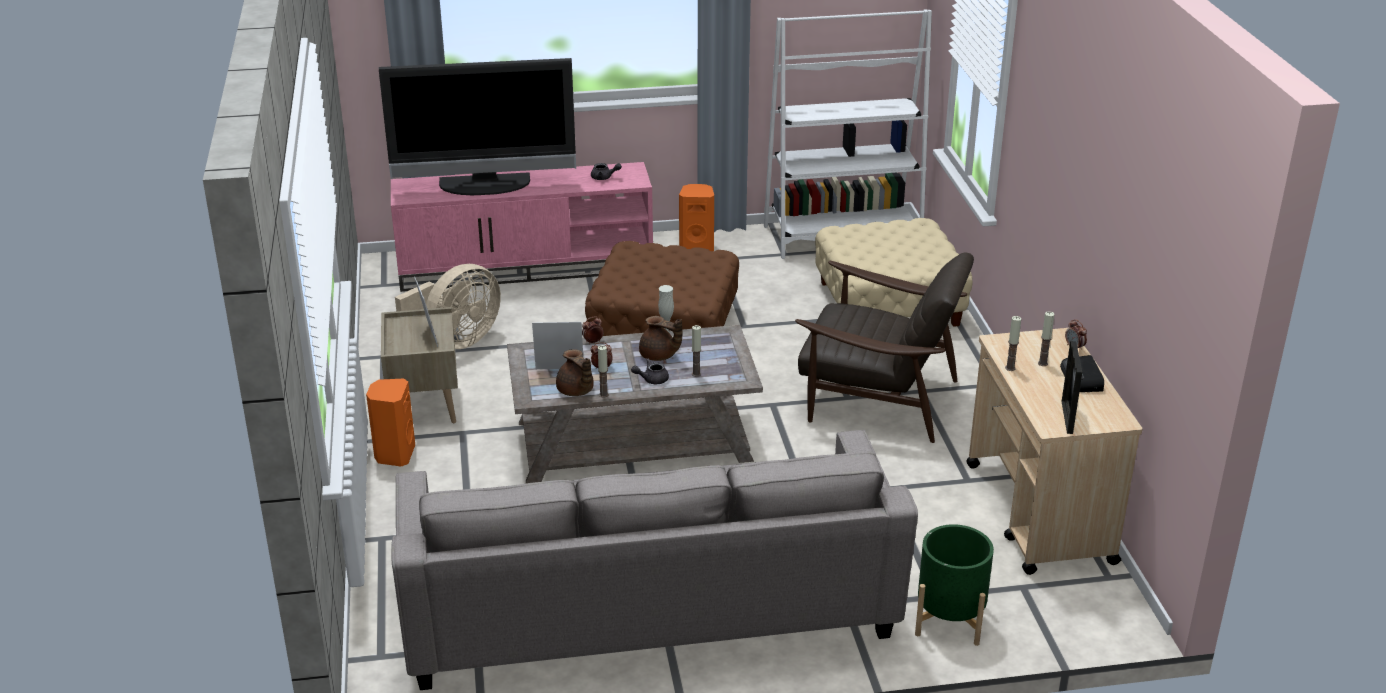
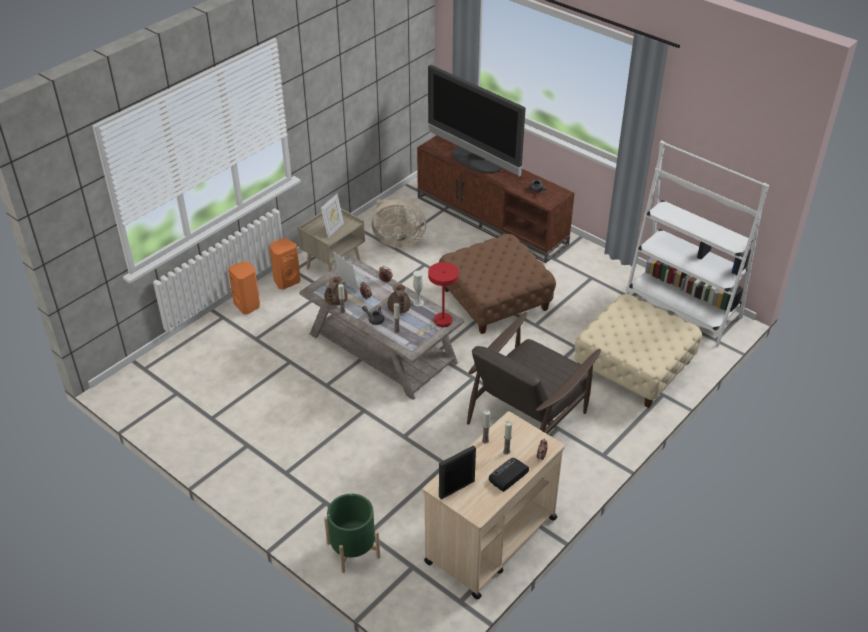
camera: 50 degrees right, 10 degrees up
pink tv stand [391,162,653,292] -> brown tv stand [417,135,574,263]
grey sofa [391,430,918,690] -> none
orange speaker [679,184,714,251] -> orange speaker moved to [228,261,260,314]
brown armchair [795,253,974,443] -> brown armchair turned 60 degrees clockwise [467,312,601,434]
none -> red table lamp [416,262,459,334]

